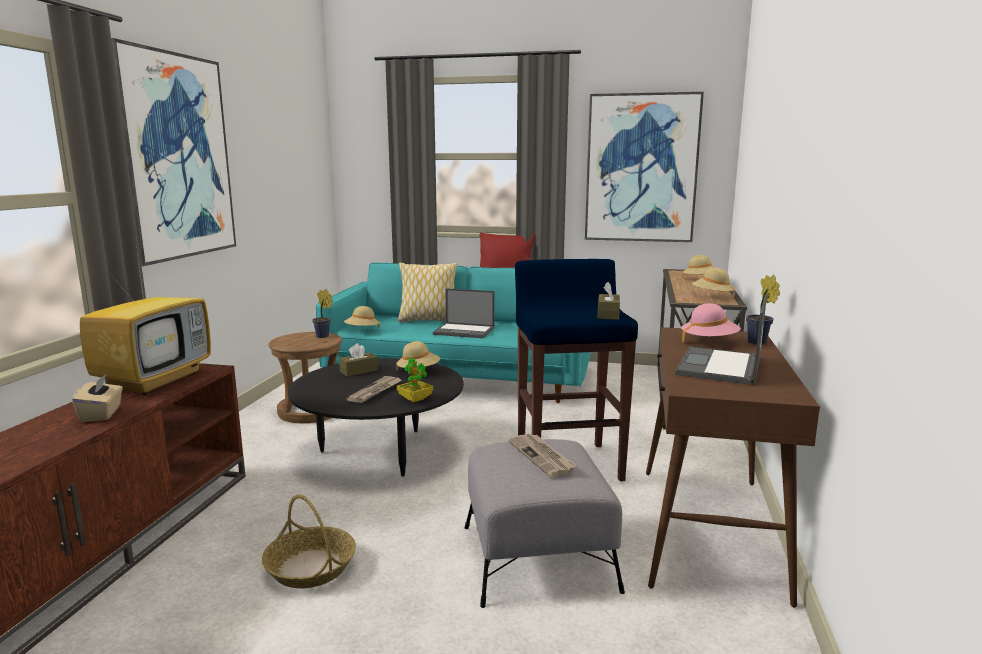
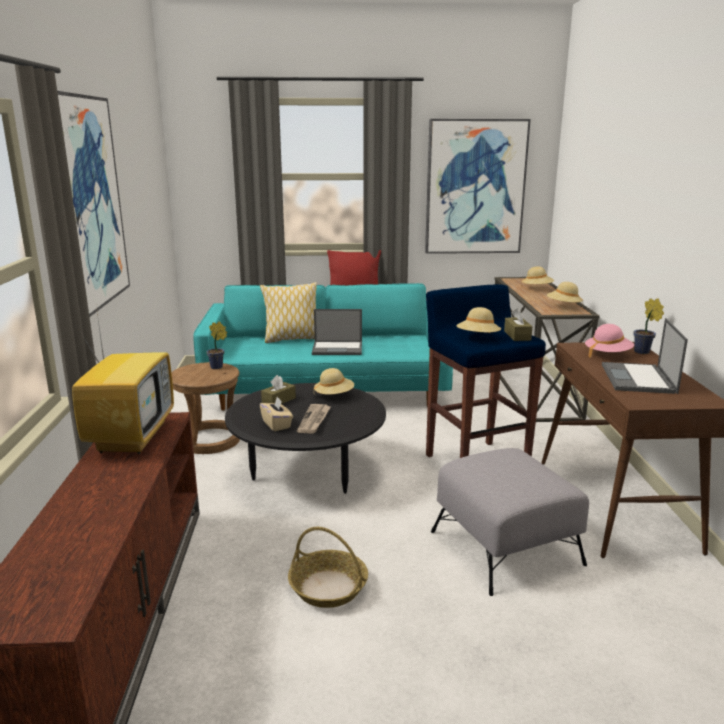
camera: 15 degrees left, 5 degrees up
beige tissue box [72,374,123,422] -> beige tissue box moved to [260,397,293,431]
beige hat [344,306,380,327] -> beige hat moved to [456,307,501,333]
potted plant [397,357,433,402] -> none
newspaper [508,434,577,477] -> none

